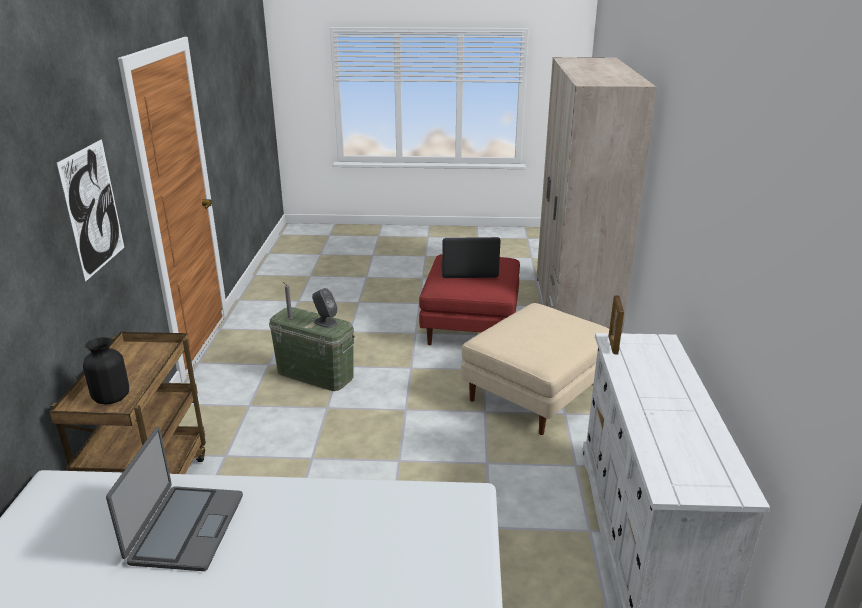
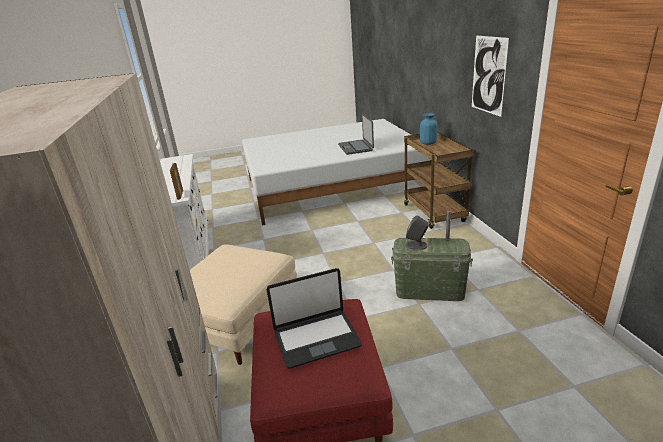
camera: 165 degrees right, 0 degrees up
black vase [83,337,129,405] -> blue vase [420,113,437,145]

